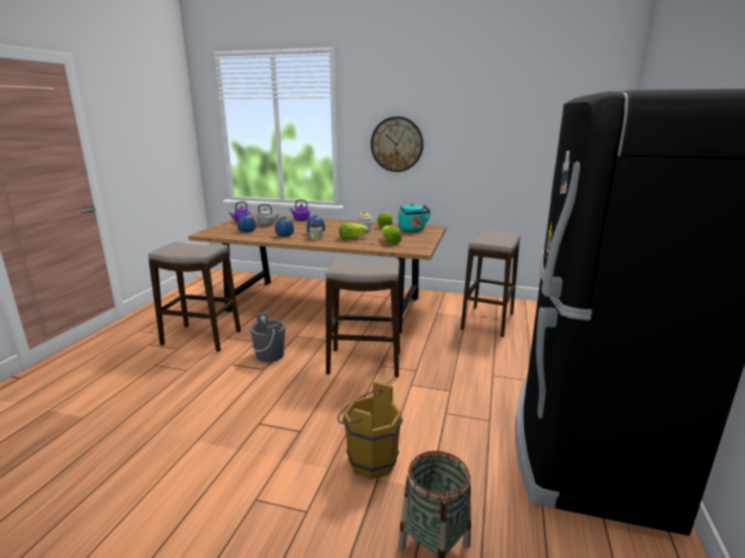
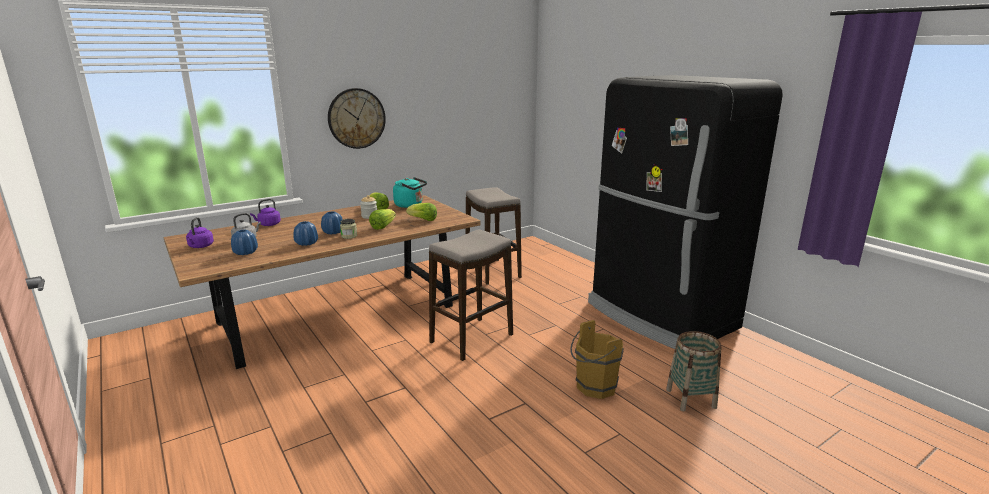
camera: 50 degrees left, 0 degrees up
stool [148,242,241,352] -> none
grey bucket [250,312,286,362] -> none

